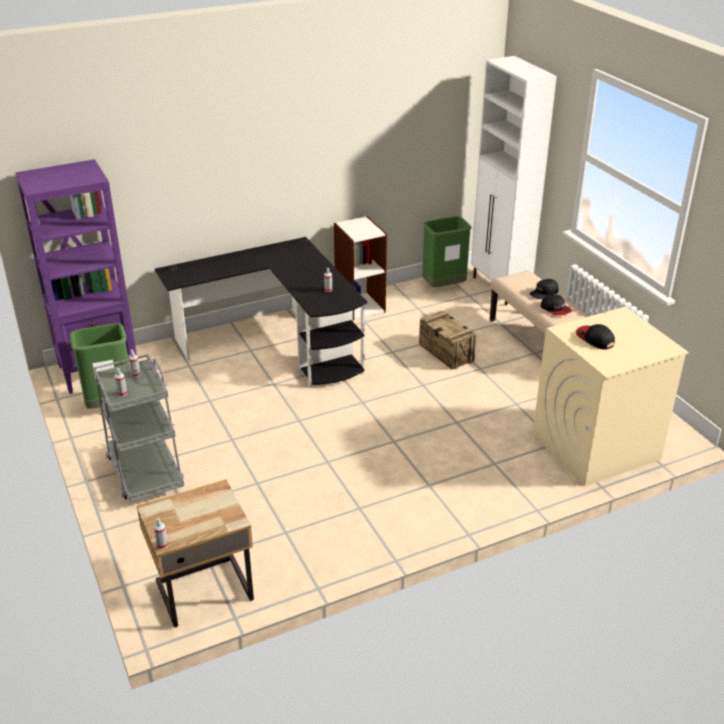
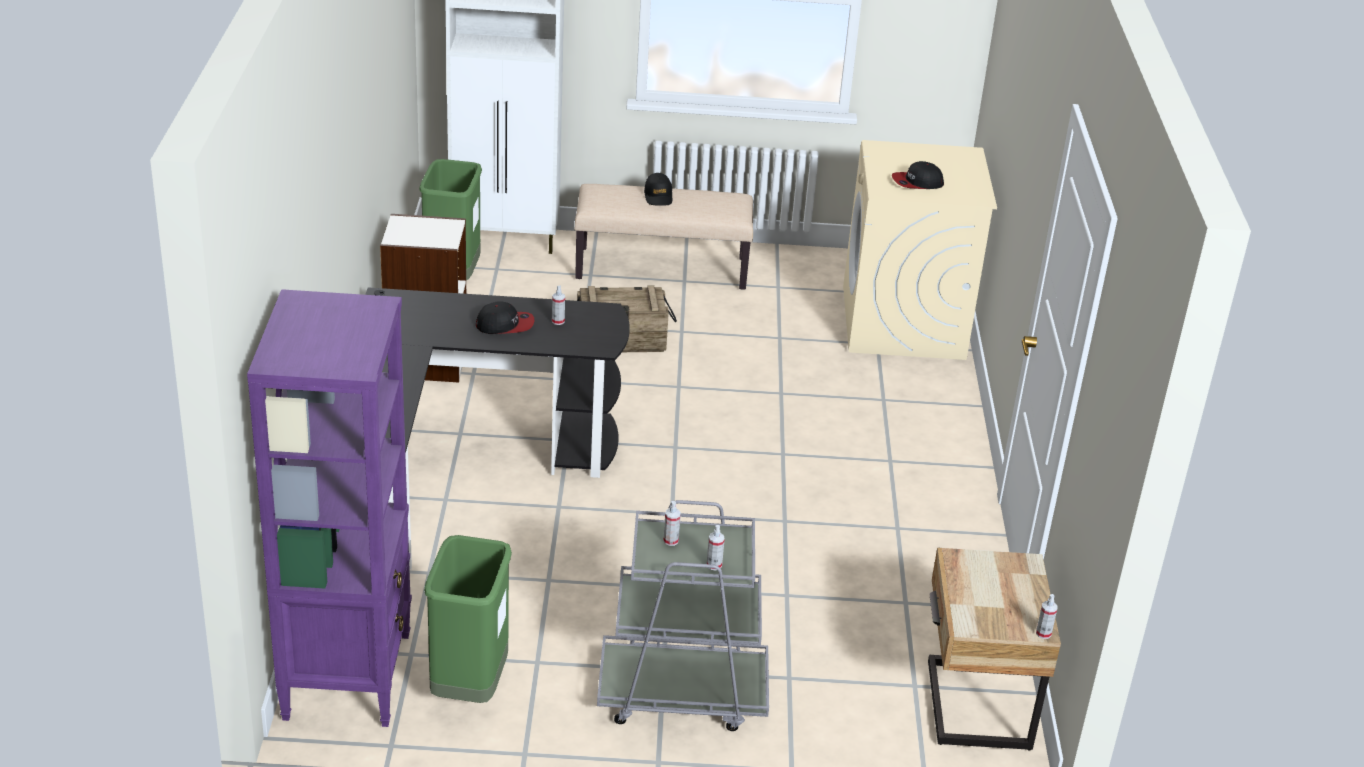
camera: 65 degrees left, 0 degrees up
cap [541,294,572,316] -> cap moved to [476,301,534,334]

